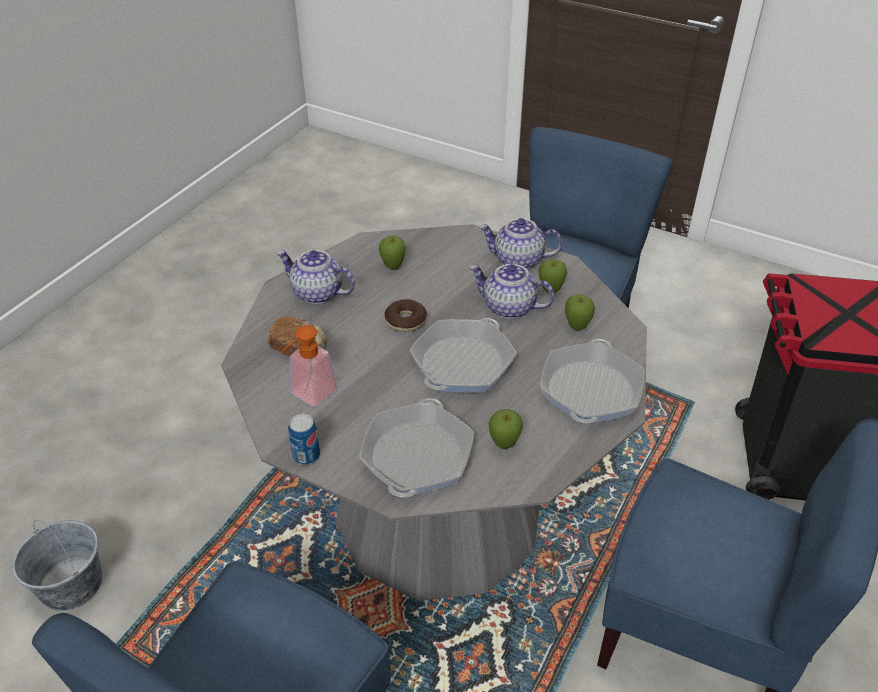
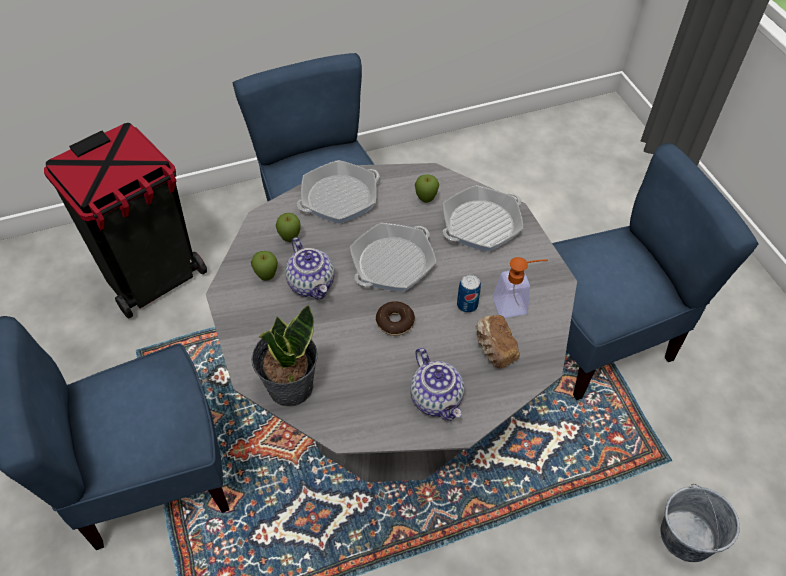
camera: 140 degrees left, 10 degrees up
can [288,414,320,465] -> can moved to [457,275,481,313]
apple [379,236,406,270] -> none
frying pan [410,318,517,393] -> frying pan turned 150 degrees clockwise [350,223,437,292]
teapot [479,218,562,269] -> none
none -> potted plant [251,304,318,407]

